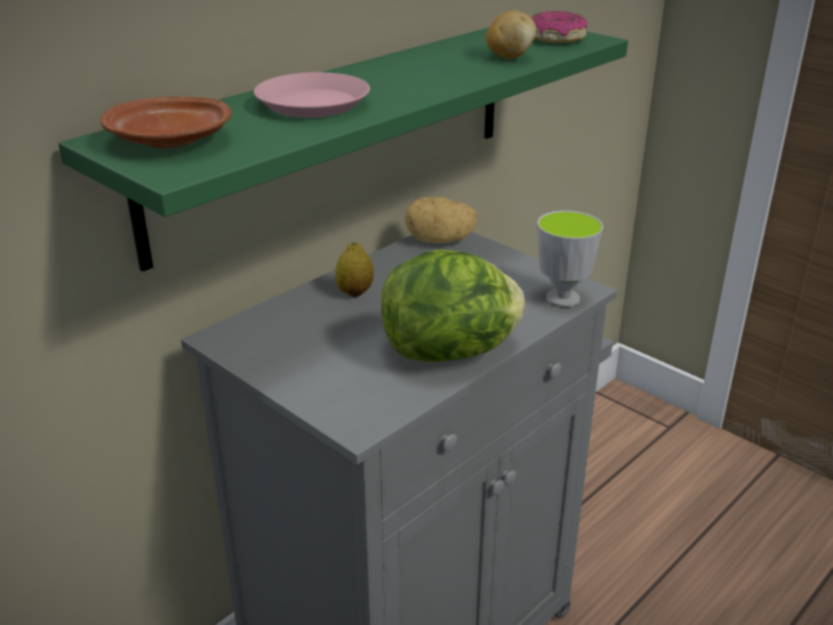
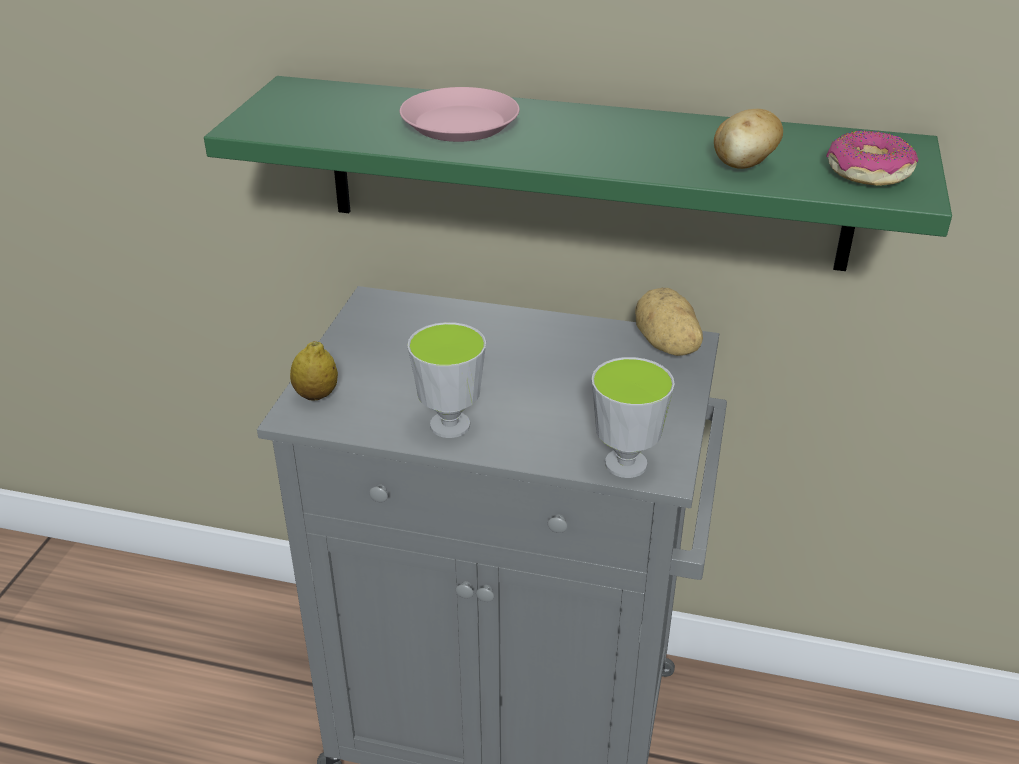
camera: 60 degrees right, 5 degrees up
brown plate [100,96,232,149] -> none
lemon [335,242,374,297] -> lemon moved to [290,341,338,400]
lettuce [381,249,525,362] -> cup [407,322,486,438]

